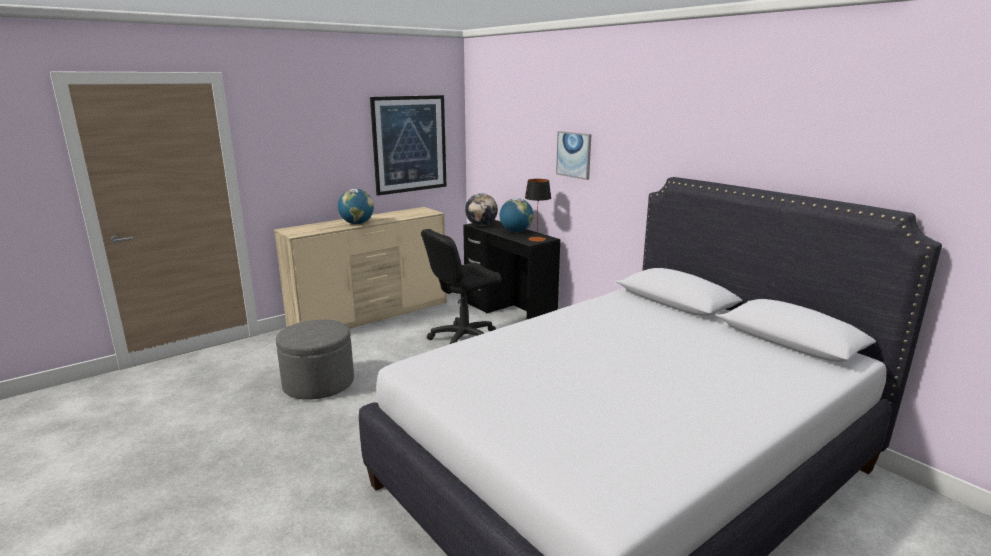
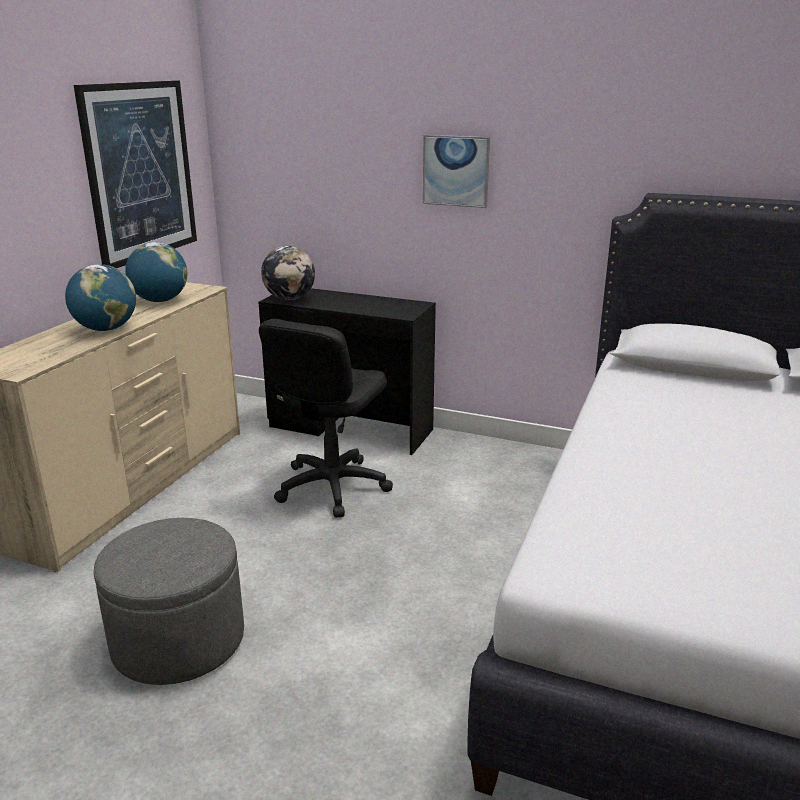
camera: 30 degrees left, 5 degrees up
globe [500,198,534,232] -> globe moved to [125,242,187,302]
table lamp [525,179,551,241] -> none

